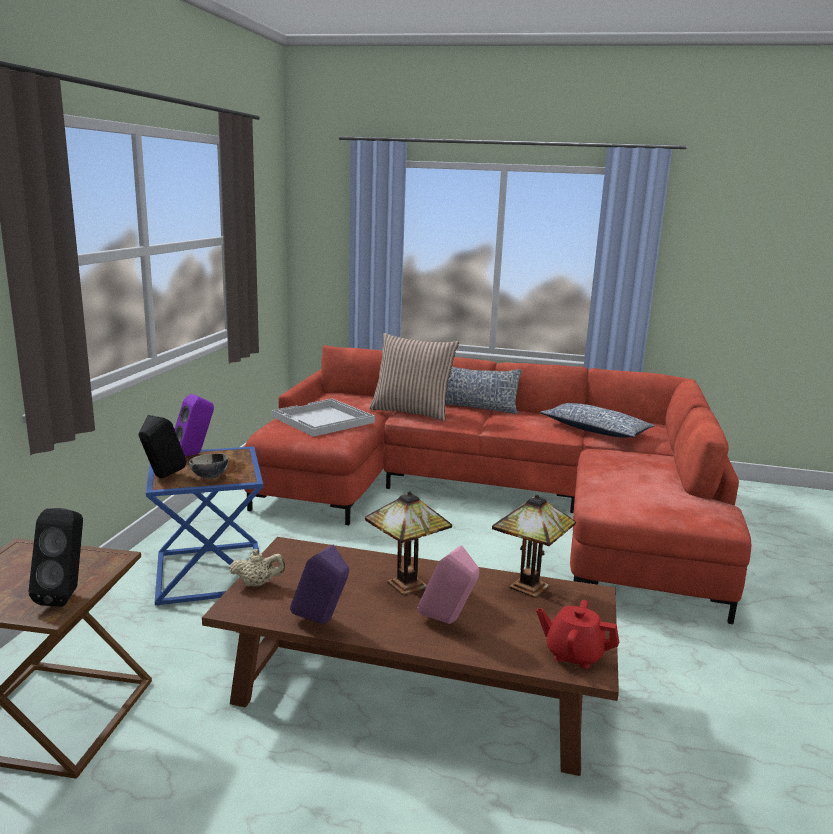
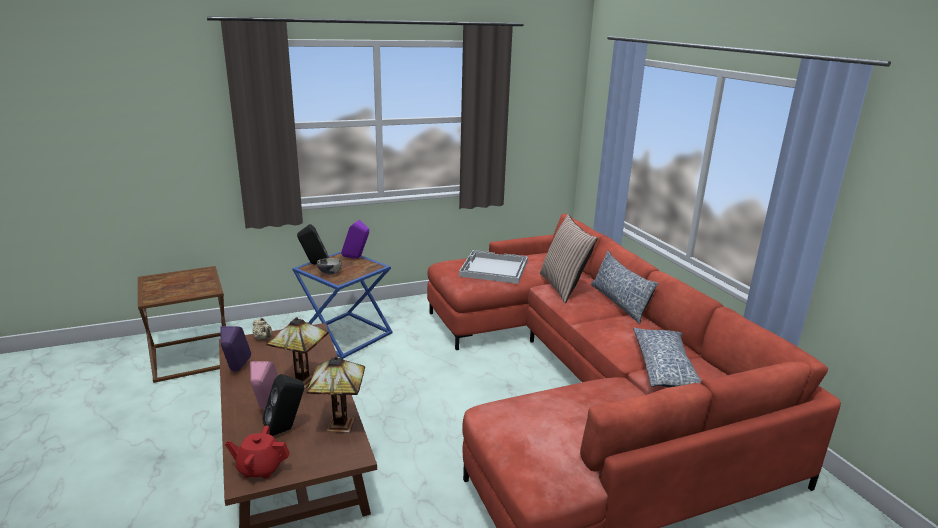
camera: 55 degrees right, 5 degrees up
black speaker [29,508,83,607] -> black speaker moved to [262,374,304,436]
red teapot [536,600,619,669] -> red teapot turned 75 degrees counterclockwise [225,425,290,479]

